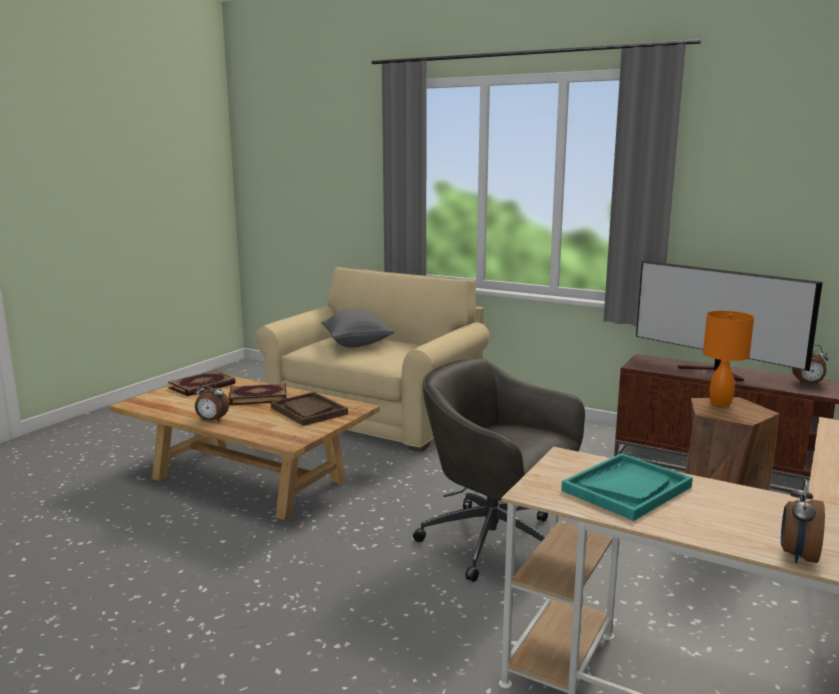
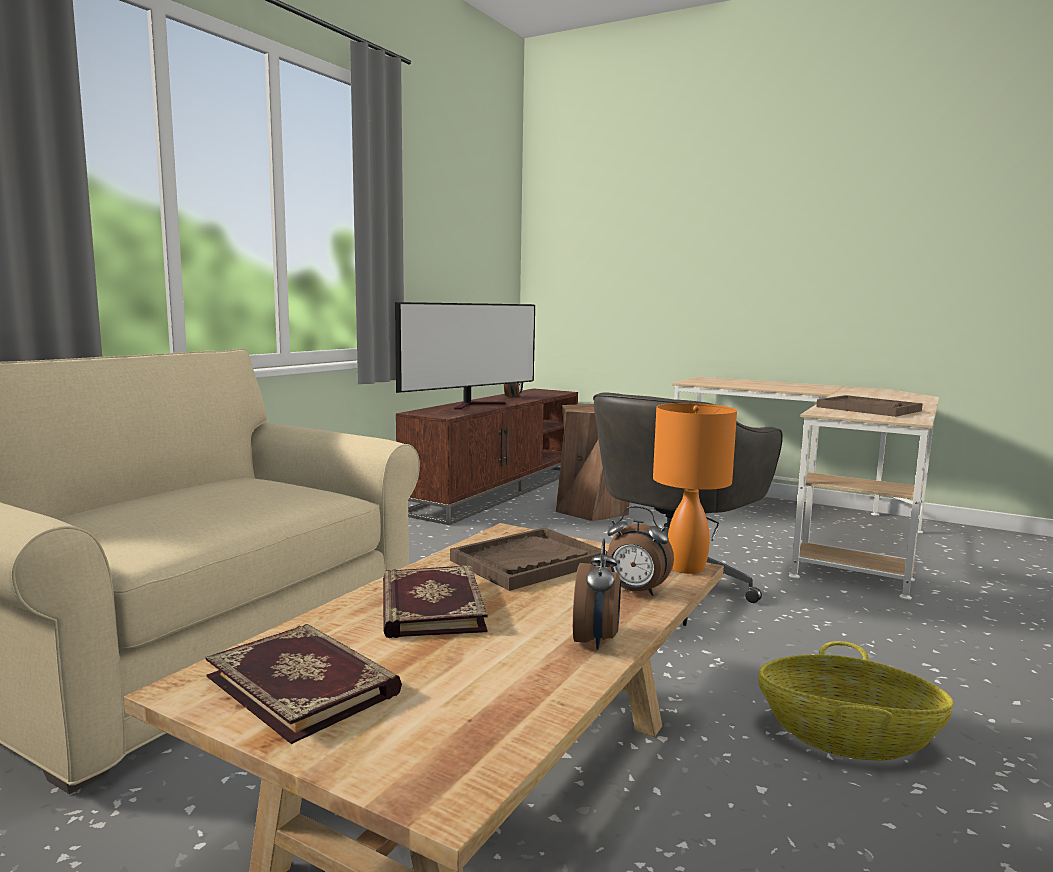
camera: 90 degrees left, 5 degrees down
grey pillow [321,309,394,348] -> none
turquoise tray [561,453,693,521] -> brown tray [816,395,923,417]
orange table lamp [703,311,754,407] -> orange table lamp moved to [653,403,737,574]
alarm clock [781,479,825,564] -> alarm clock moved to [607,506,674,596]
none -> basket [758,641,954,761]

